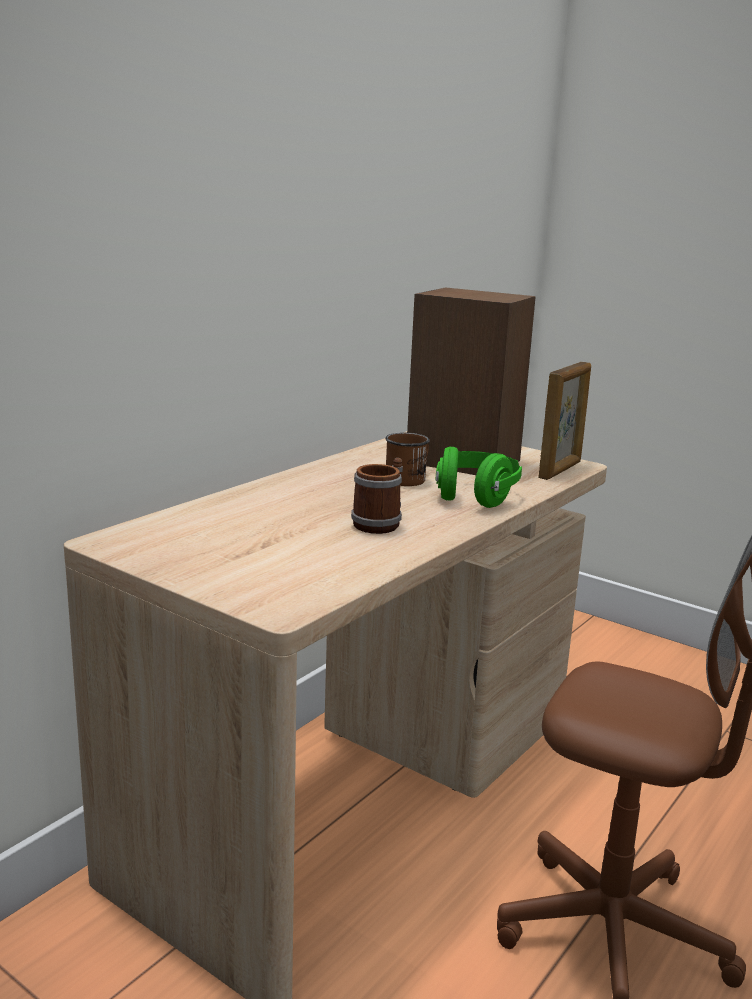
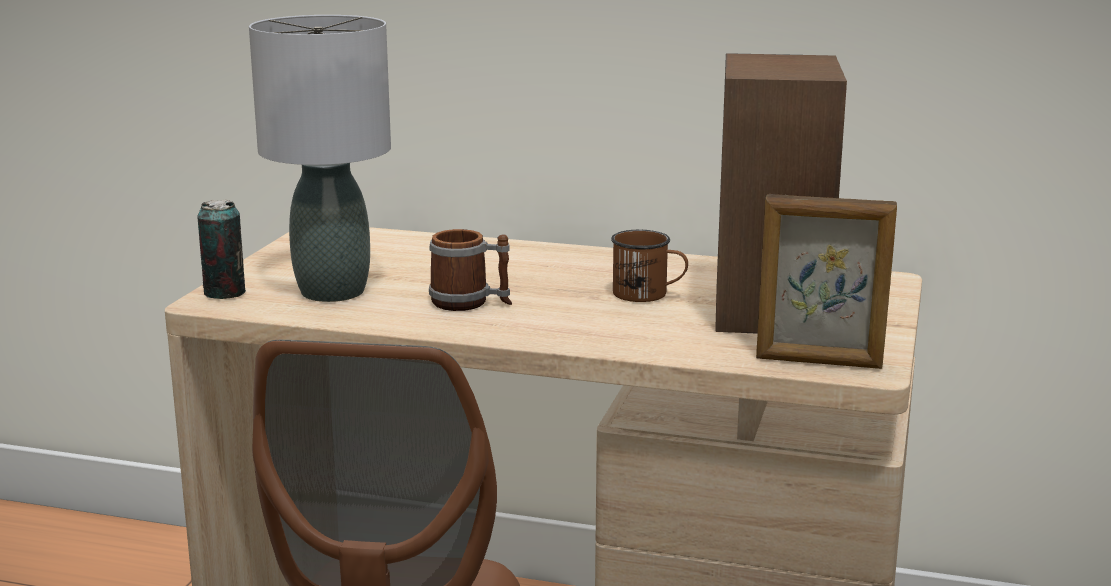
camera: 70 degrees right, 0 degrees up
green headphones [435,446,522,508] -> none
none -> can [197,199,246,299]
none -> grey table lamp [249,15,391,302]

